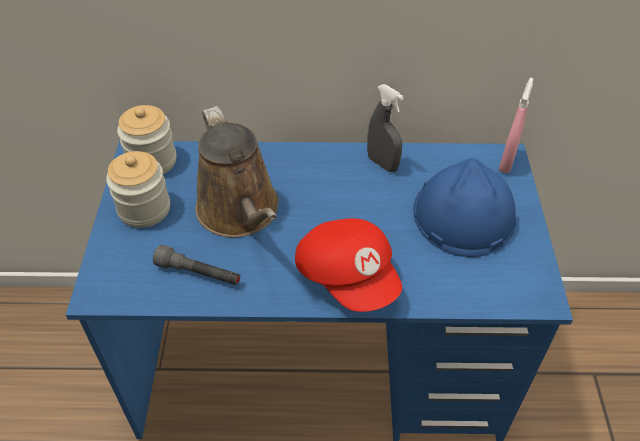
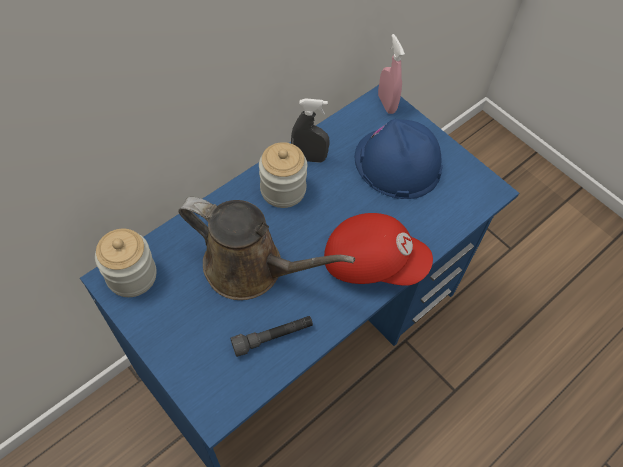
camera: 45 degrees left, 10 degrees up
jar [106,151,170,228] -> jar moved to [259,142,307,208]

